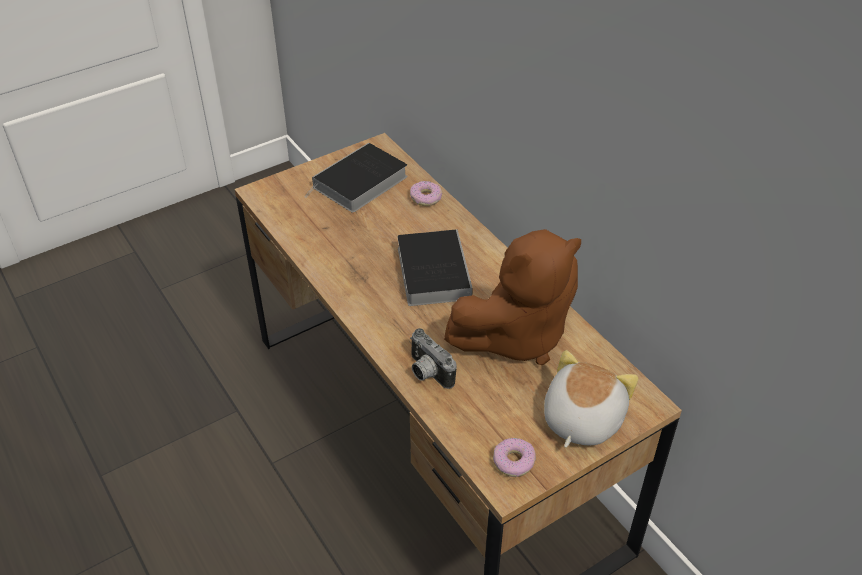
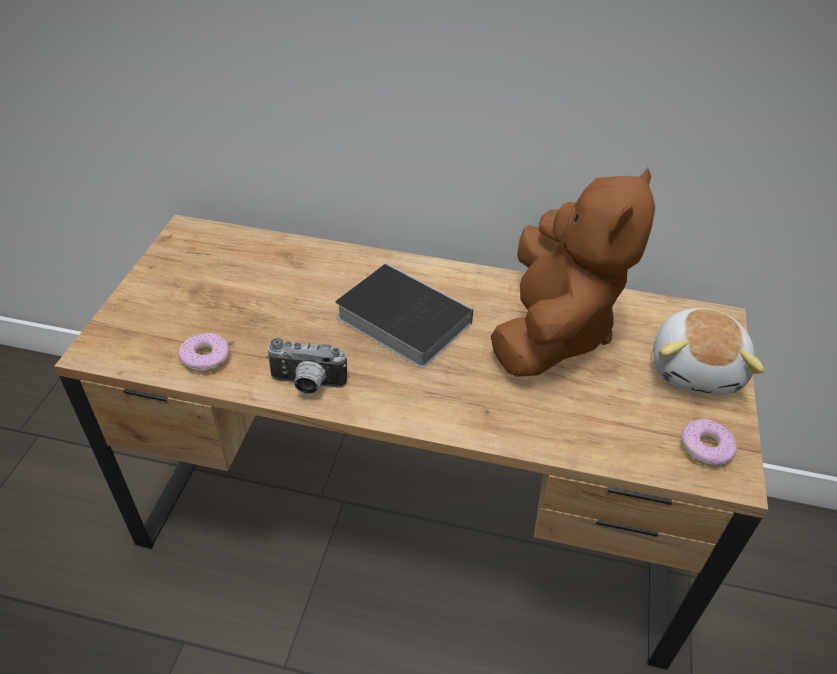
camera: 45 degrees left, 0 degrees up
book [305,143,408,213] -> none
donut [410,181,442,206] -> donut moved to [178,333,230,372]
camera [410,328,457,389] -> camera moved to [266,338,347,394]
plush toy [544,350,638,448] -> plush toy turned 150 degrees counterclockwise [653,308,765,395]

